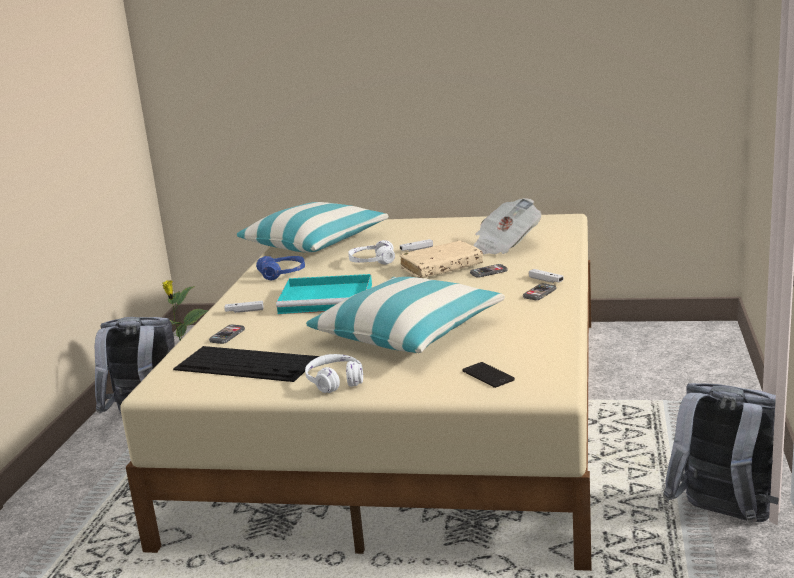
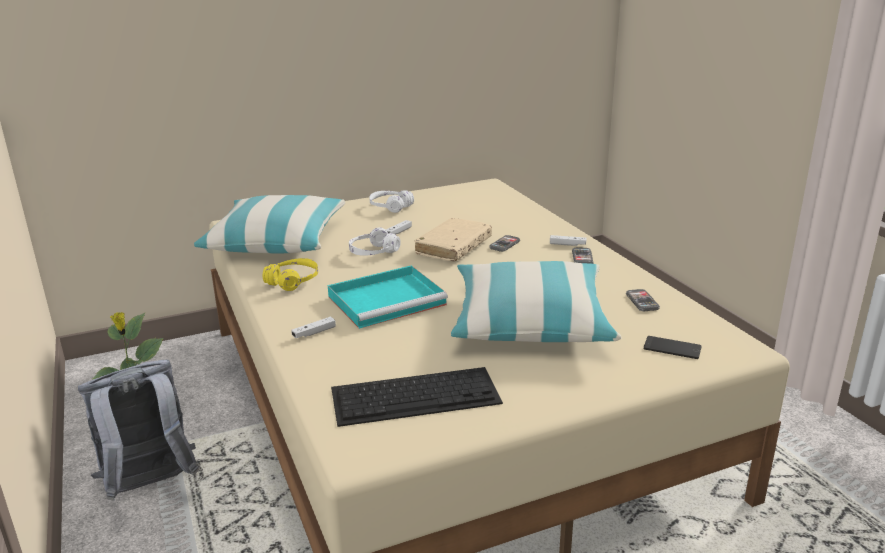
camera: 35 degrees left, 5 degrees up
phone [209,324,245,344] -> phone moved to [626,289,660,311]
blue headphones [256,256,305,280] -> yellow headphones [263,258,318,291]
white headphones [305,354,363,393] -> white headphones moved to [369,190,414,213]
newspaper [473,198,541,254] -> none
grey backpack [663,383,779,523] -> none

